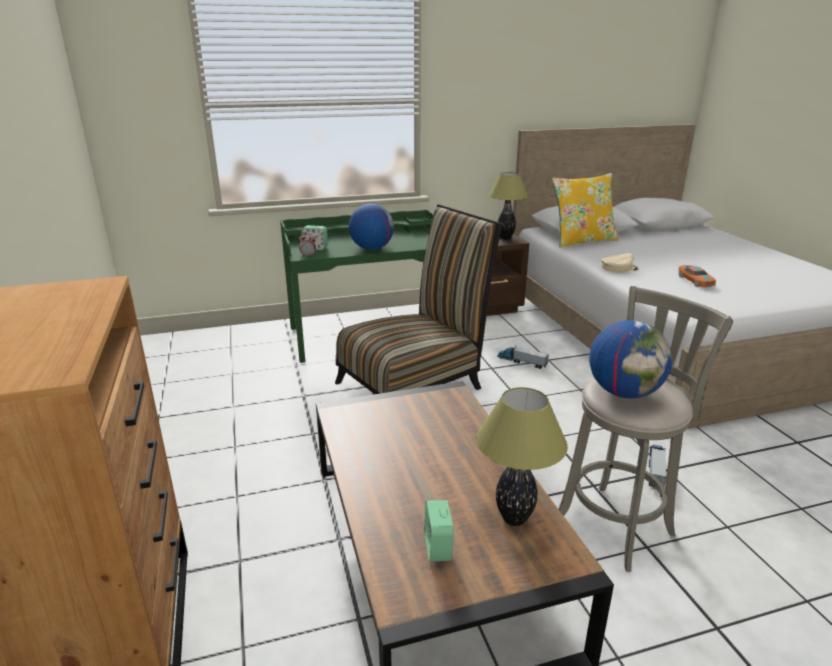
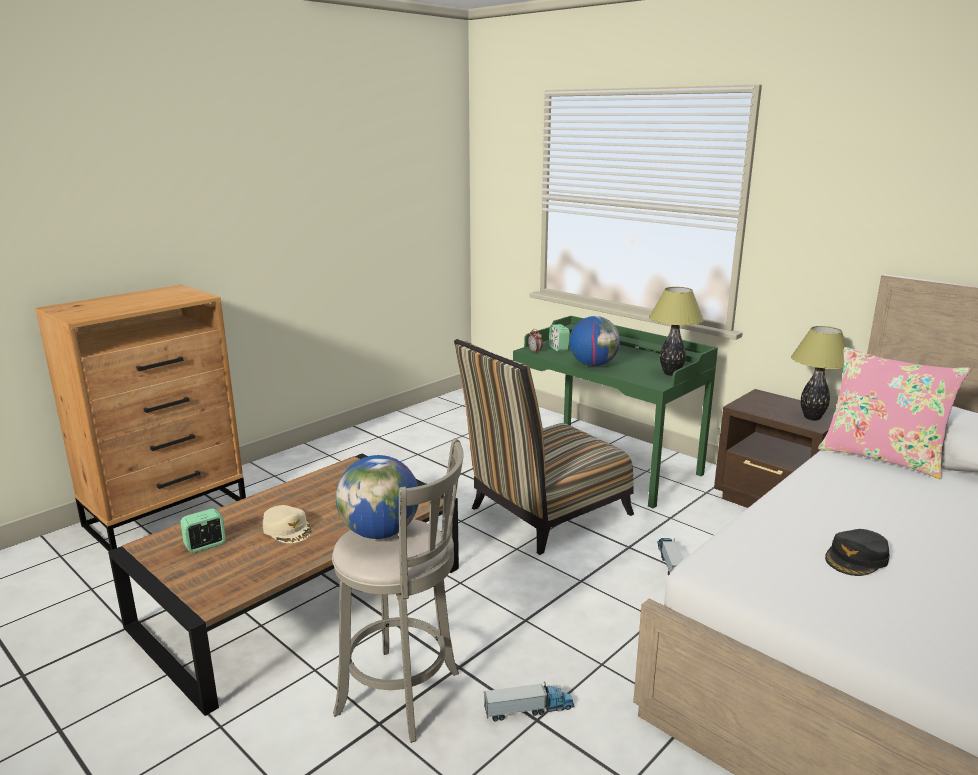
camera: 60 degrees right, 5 degrees down
chair [335,204,503,394] -> chair turned 120 degrees clockwise [454,339,634,555]
table lamp [476,387,568,526] -> table lamp moved to [649,287,704,376]
yellow pillow [552,173,619,248] -> pink pillow [818,347,971,479]
beige cap [601,253,639,273] -> beige cap moved to [263,505,312,543]
toy car [679,265,716,287] -> black cap [825,529,890,576]

